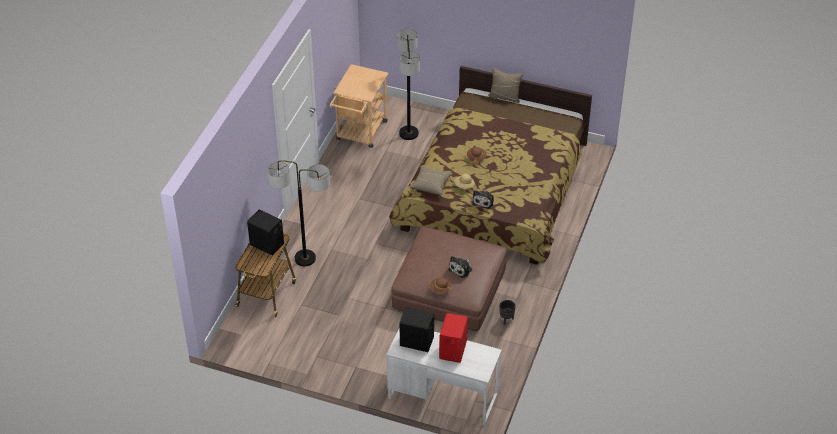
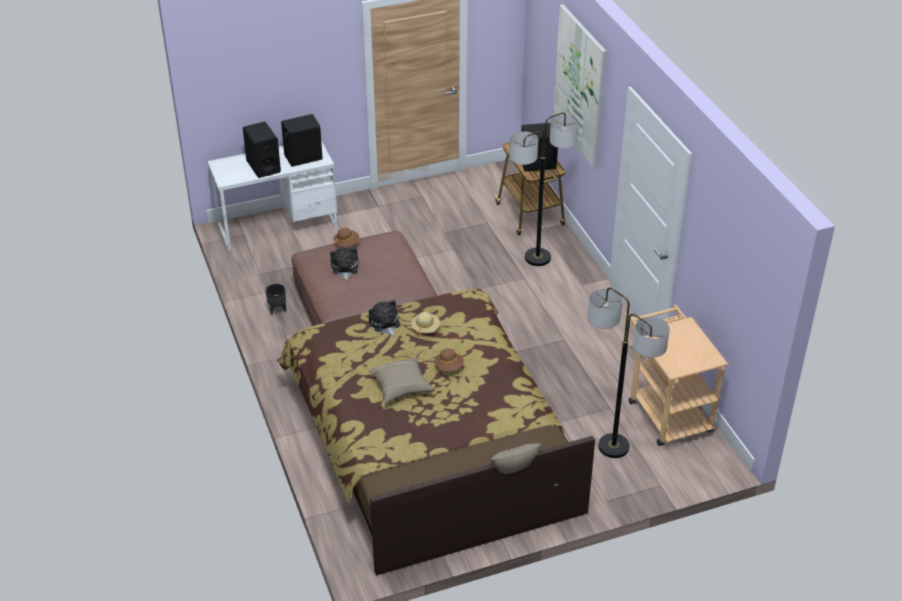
camera: 140 degrees right, 5 degrees down
beige pillow [409,166,453,195] -> beige pillow moved to [369,358,433,402]
red speaker [439,313,468,363] -> black speaker [243,122,281,178]
none -> picture [553,4,607,168]

